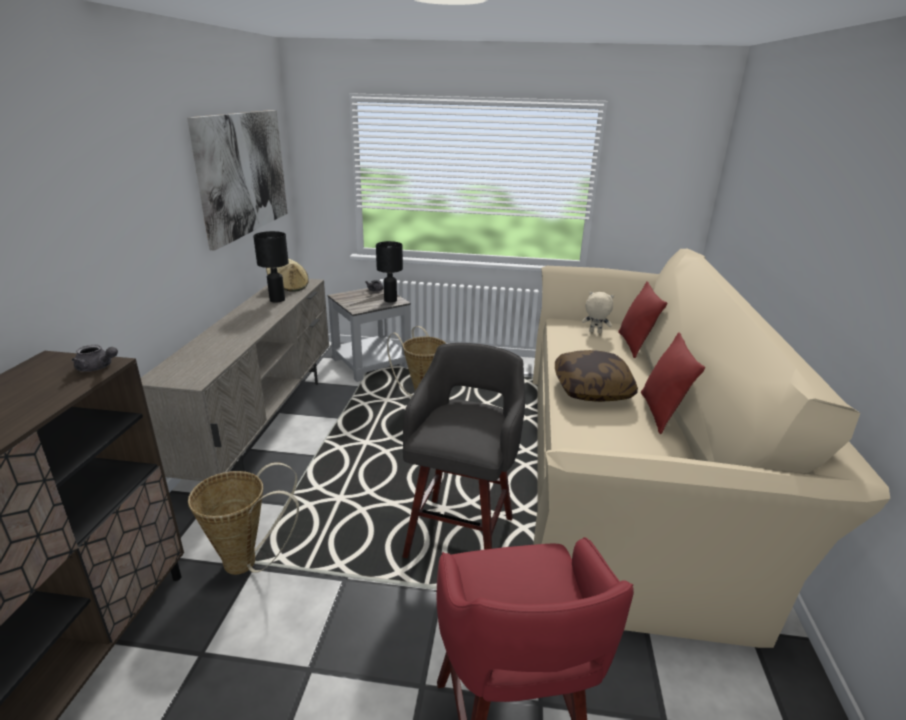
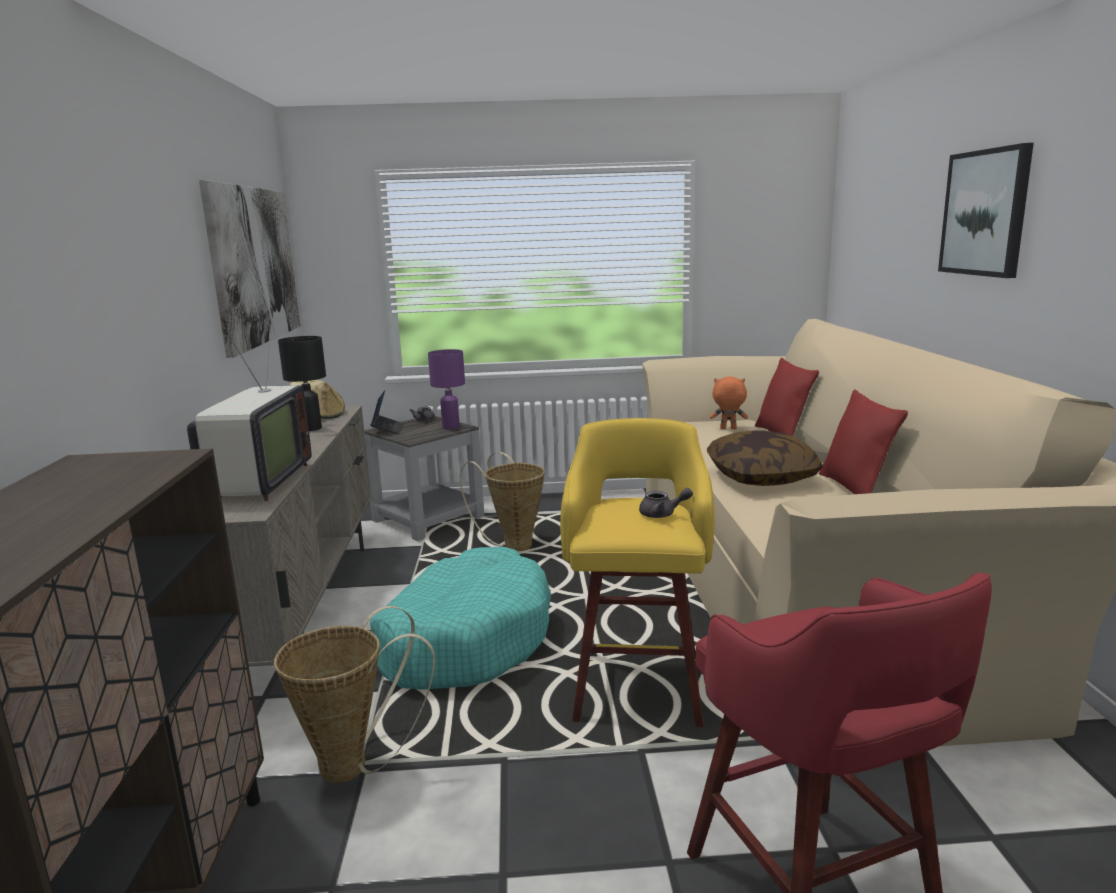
camera: 10 degrees left, 10 degrees down
grey teapot [72,345,118,372] -> grey teapot moved to [639,488,693,518]
black table lamp [376,241,403,303] -> purple table lamp [428,349,465,429]
grey stool [402,343,525,558] -> yellow stool [560,418,714,727]
beige plush toy [582,292,614,334] -> orange plush toy [710,377,748,429]
none -> television [187,324,312,501]
none -> laptop [370,390,404,434]
none -> turquoise dog bed [370,547,551,690]
none -> picture [938,143,1034,278]

